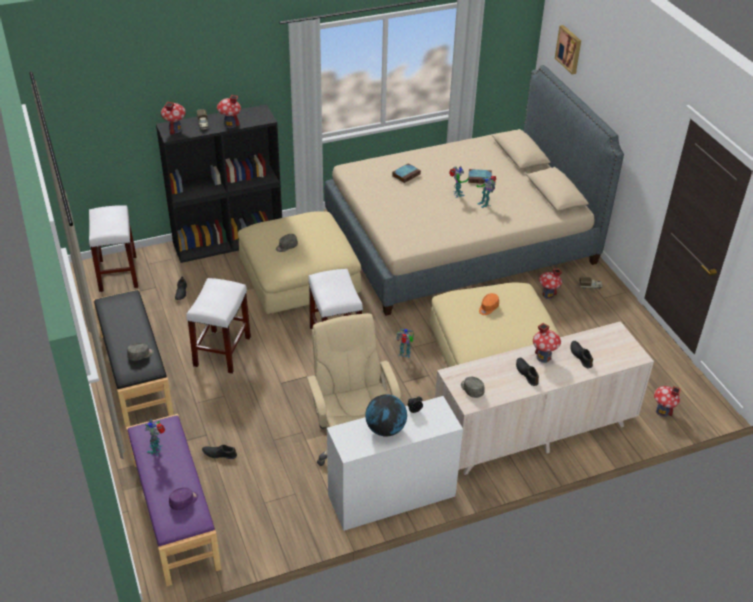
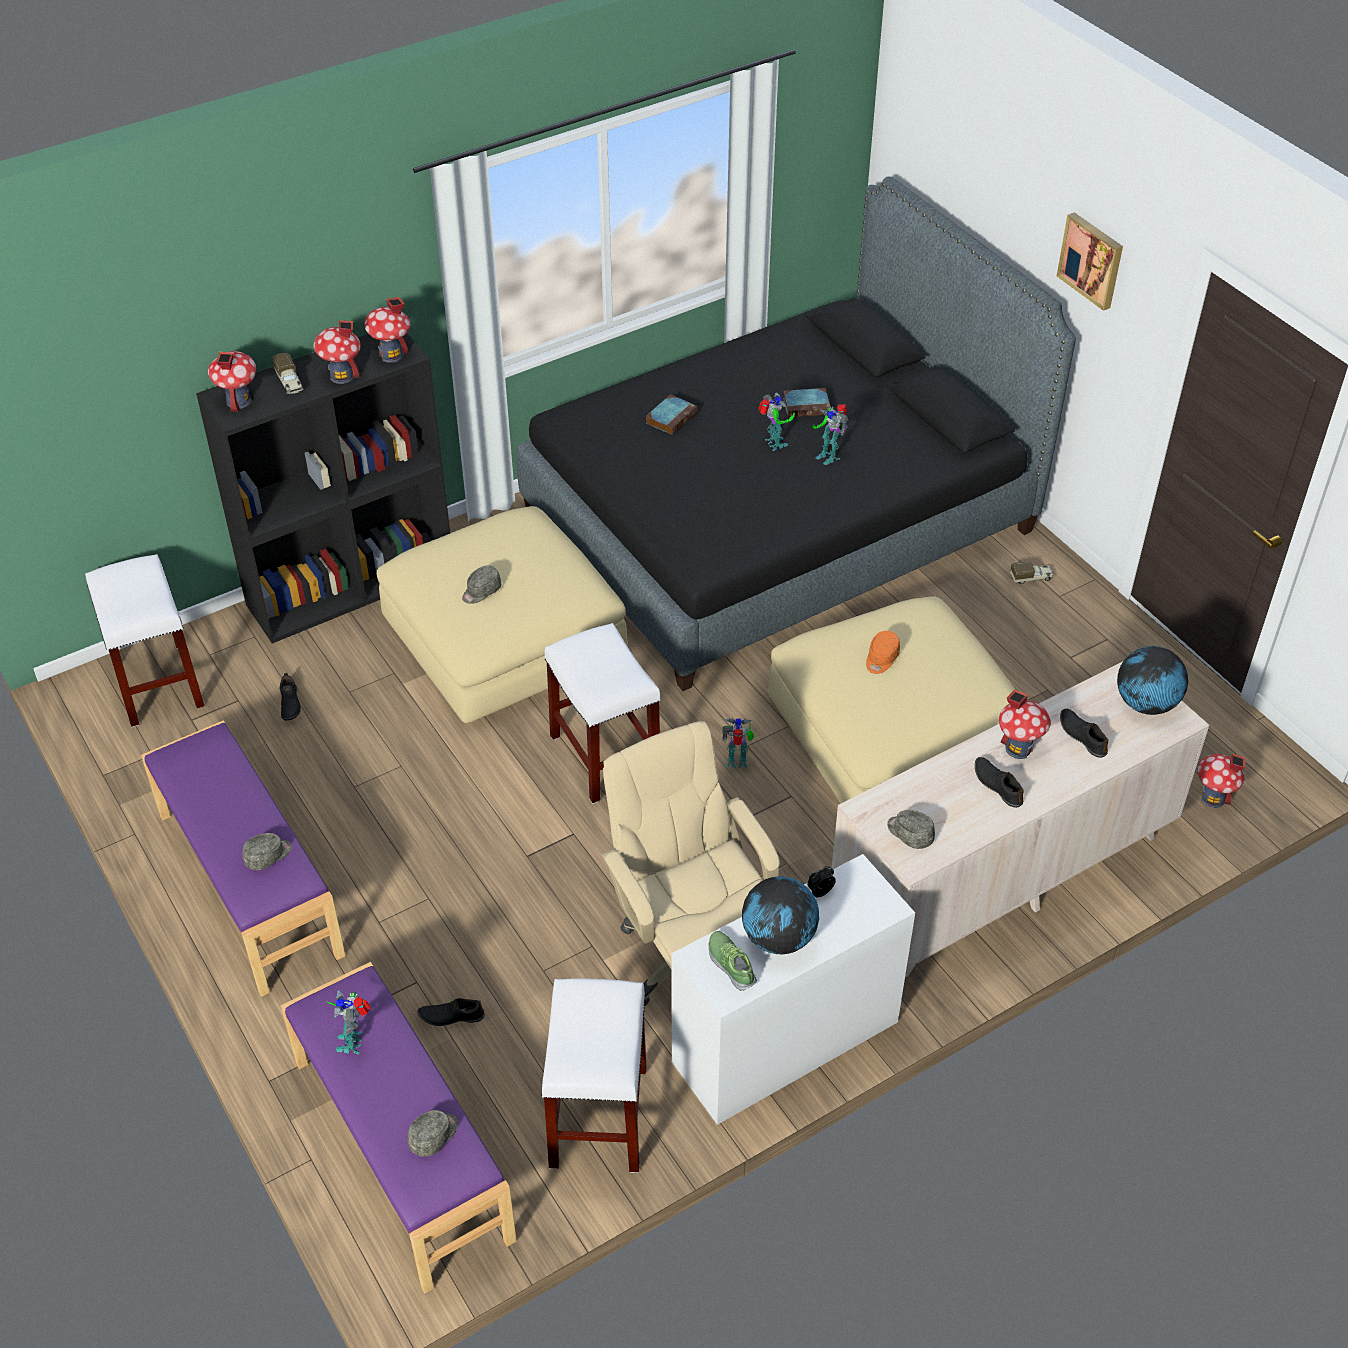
camera: 10 degrees left, 5 degrees up
black bench [93,289,174,428] -> purple bench [141,720,346,997]
purple cap [169,487,198,510] -> grey cap [407,1110,458,1157]
white stool [186,278,251,374] -> white stool moved to [541,978,646,1173]
beige bed [325,65,624,316] -> black bed [516,176,1076,691]
toy house [539,268,562,299] -> toy house moved to [364,297,410,363]
picture [555,25,581,74] -> picture moved to [1057,212,1123,311]
none -> shoe [708,931,757,991]
none -> globe [1117,646,1188,715]

